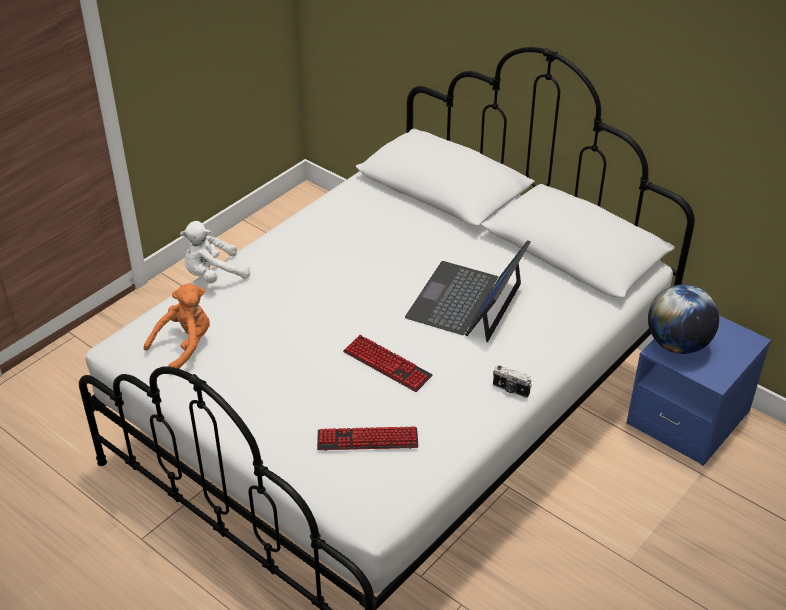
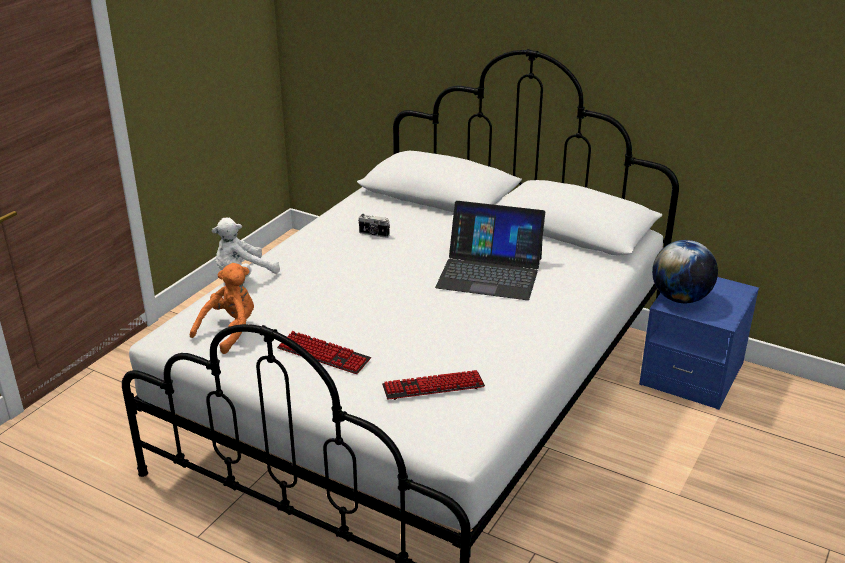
camera: 10 degrees left, 10 degrees down
keyboard [343,335,433,392] -> keyboard moved to [277,331,371,374]
laptop [405,240,530,342] -> laptop turned 90 degrees counterclockwise [435,201,545,300]
camera [493,365,532,398] -> camera moved to [358,214,390,238]

